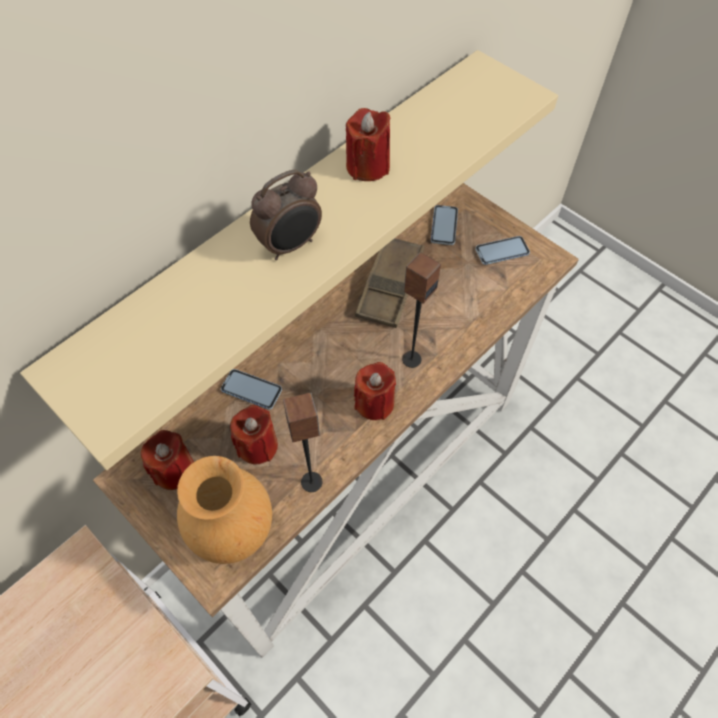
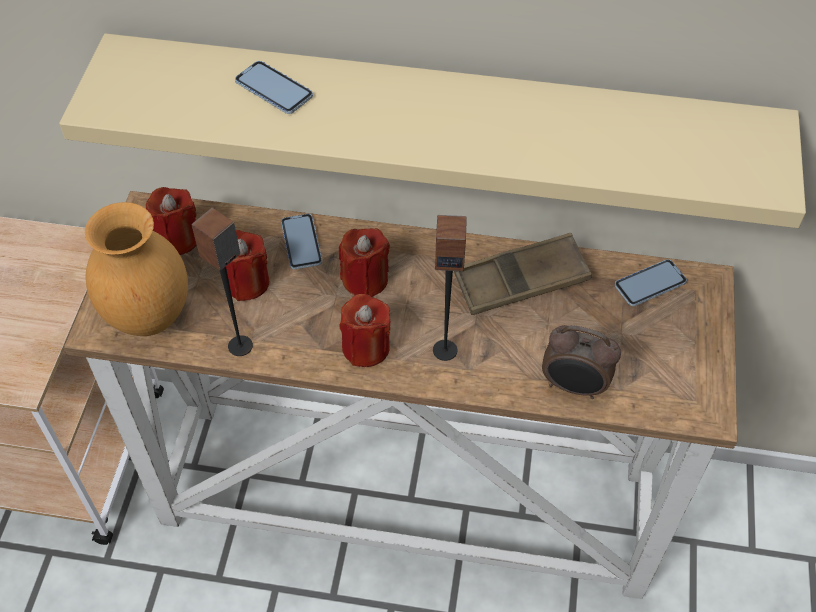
camera: 55 degrees right, 5 degrees down
alarm clock [250,169,322,260] -> alarm clock moved to [542,325,621,399]
red candle [346,108,390,181] -> red candle moved to [339,228,390,297]
phone [475,236,530,265] -> phone moved to [235,61,313,114]

